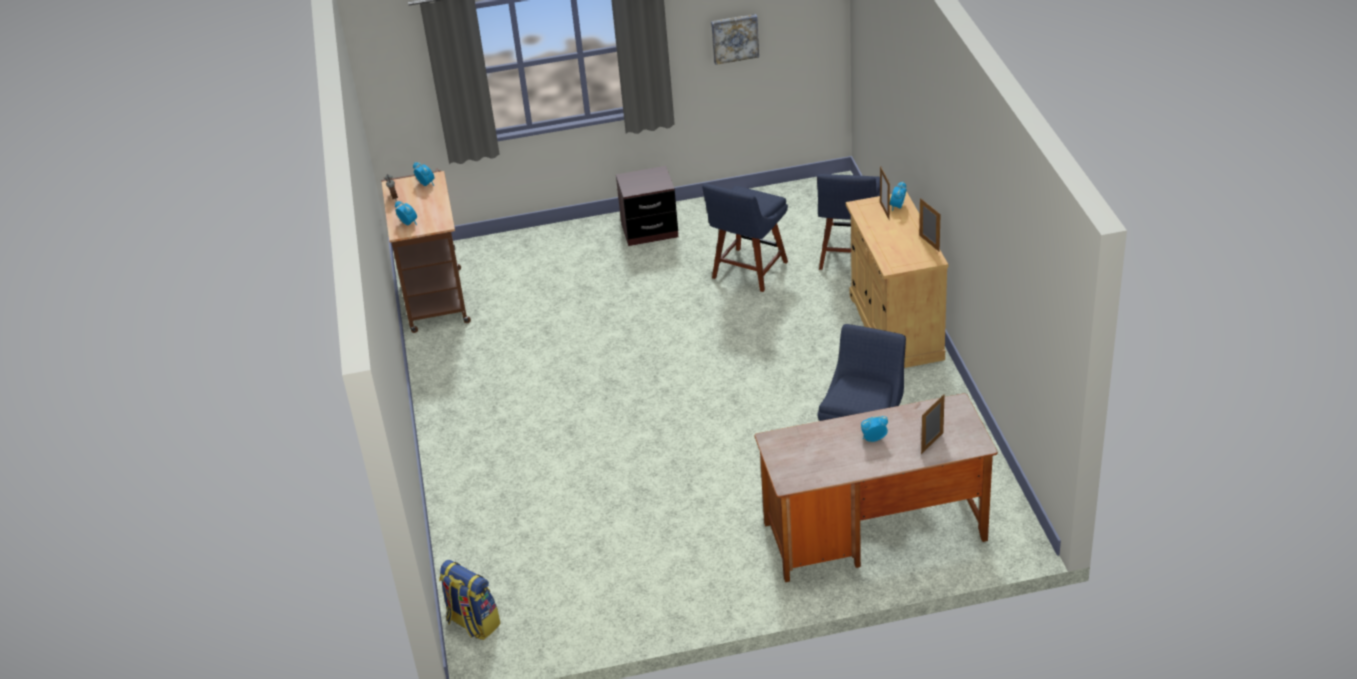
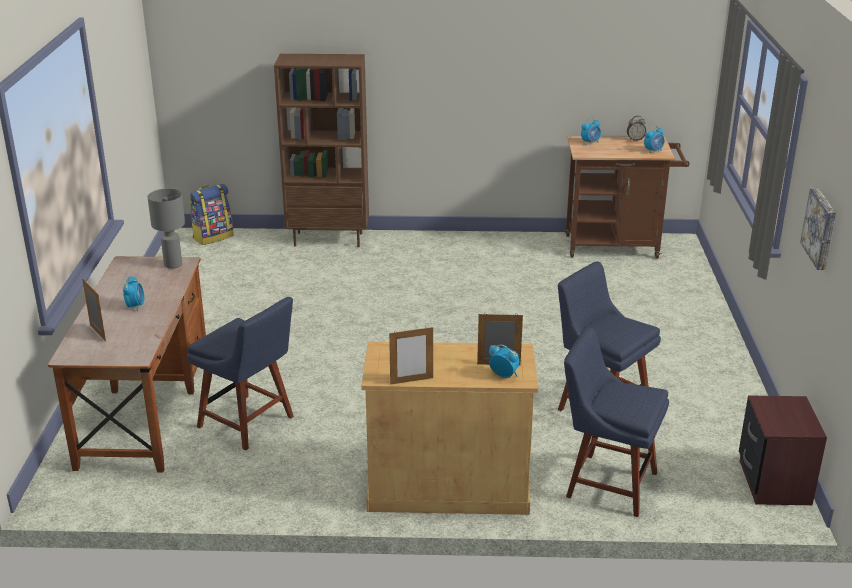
camera: 100 degrees right, 10 degrees down
brown nightstand [616,166,678,246] -> brown nightstand moved to [739,395,827,505]
none -> grey table lamp [147,189,185,269]
none -> brown bookcase [274,54,369,247]

